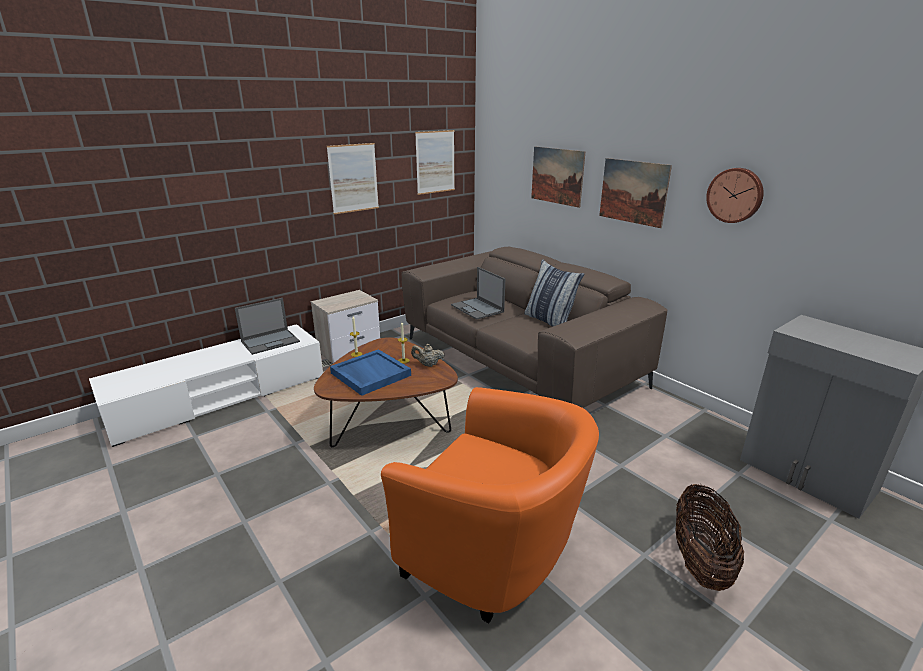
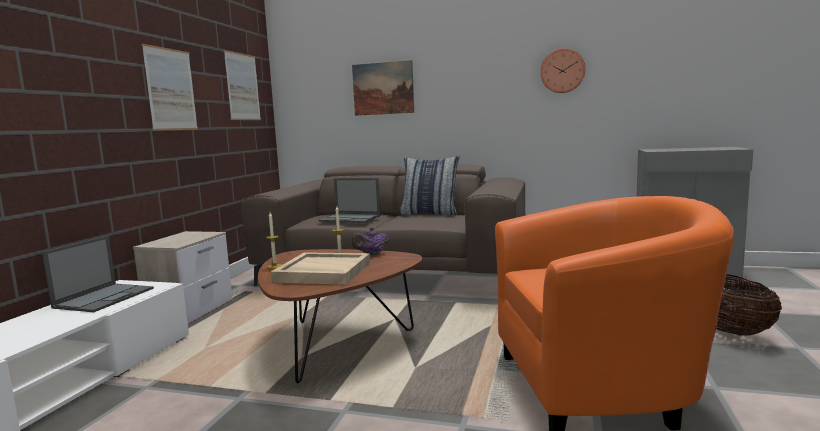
camera: 35 degrees left, 15 degrees down
blue tray [330,349,411,396] -> beige tray [271,252,370,285]
beige teapot [411,344,444,367] -> purple teapot [352,227,389,255]
picture [599,158,672,228] -> none

